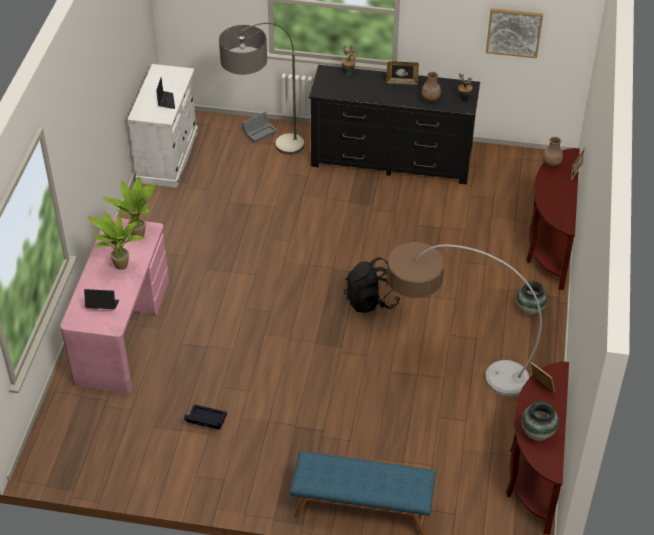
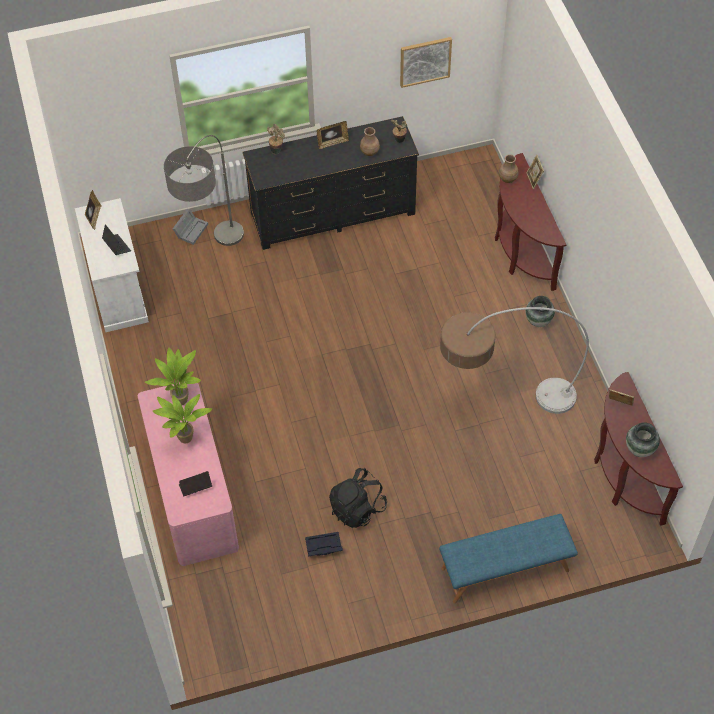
camera: 25 degrees left, 10 degrees up
black backpack [344,257,400,313] -> black backpack moved to [329,468,387,528]
none -> picture frame [85,190,102,230]

